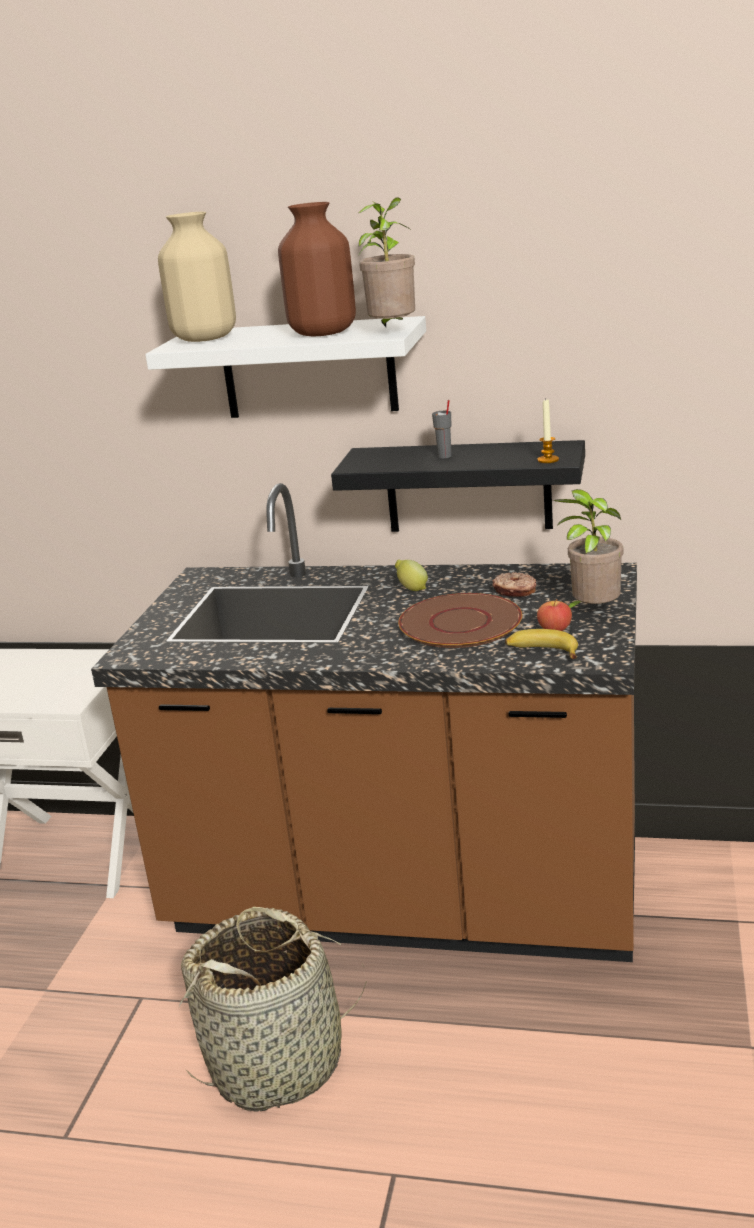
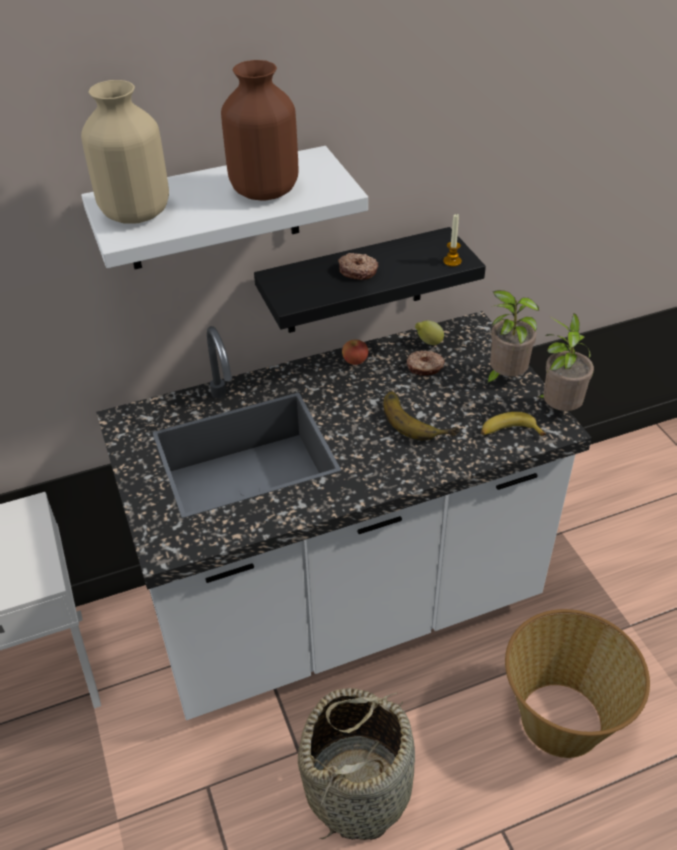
camera: 35 degrees left, 20 degrees up
brown counter [91,483,637,962] -> white counter [96,311,592,720]
potted plant [357,197,415,327] -> potted plant moved to [538,313,594,411]
lemon [395,560,428,591] -> lemon moved to [415,321,444,345]
brown plate [398,593,522,648] -> banana [383,391,460,440]
grey cup [432,400,452,458] -> donut [338,253,379,280]
apple [537,599,572,631] -> apple moved to [342,340,368,365]
none -> basket [505,609,650,758]

